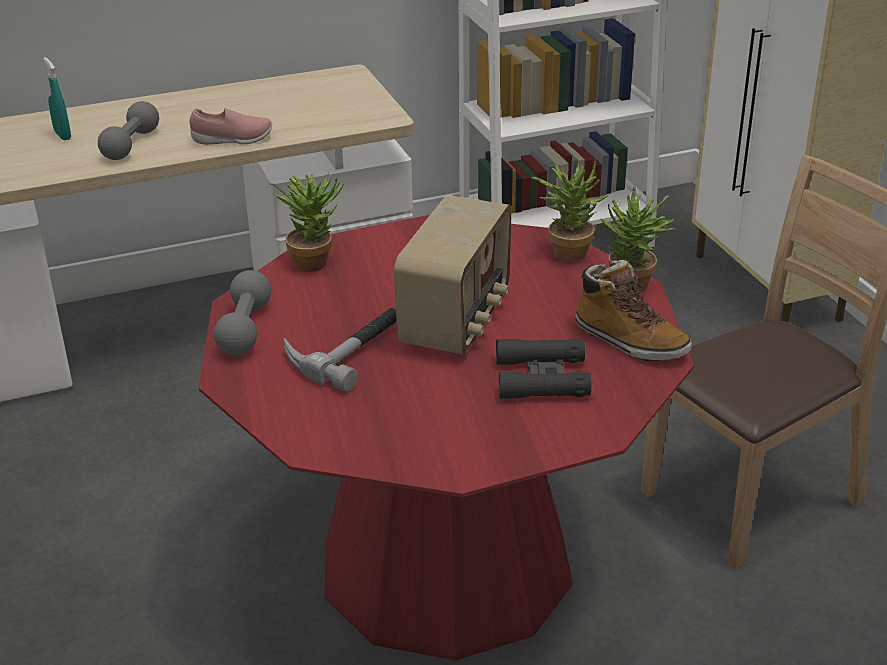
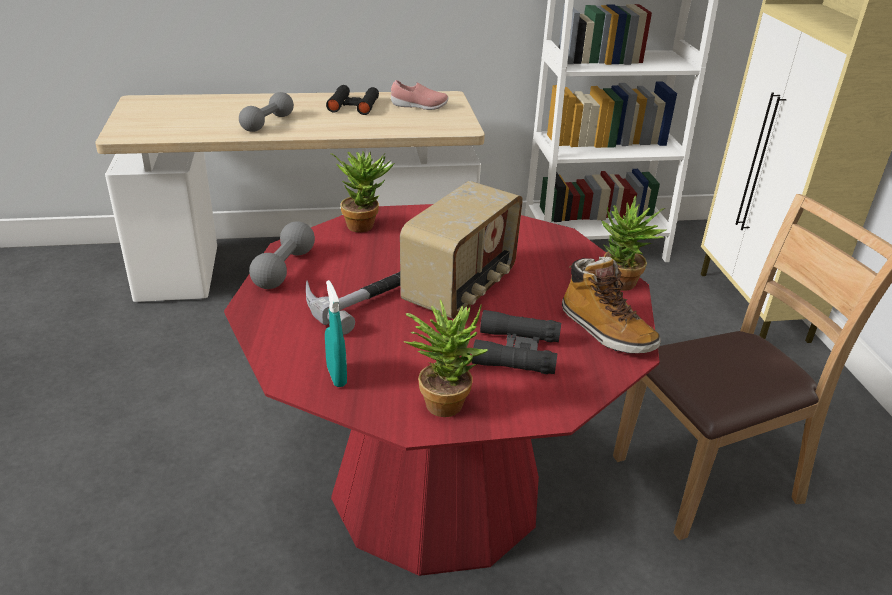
camera: 10 degrees right, 0 degrees up
turquoise spray bottle [43,57,71,140] -> turquoise spray bottle moved to [325,280,347,387]
pink shoe [189,108,272,145] -> pink shoe moved to [391,80,449,110]
potted plant [532,159,608,263] -> potted plant moved to [404,299,488,417]
none -> black binoculars [326,85,379,115]

